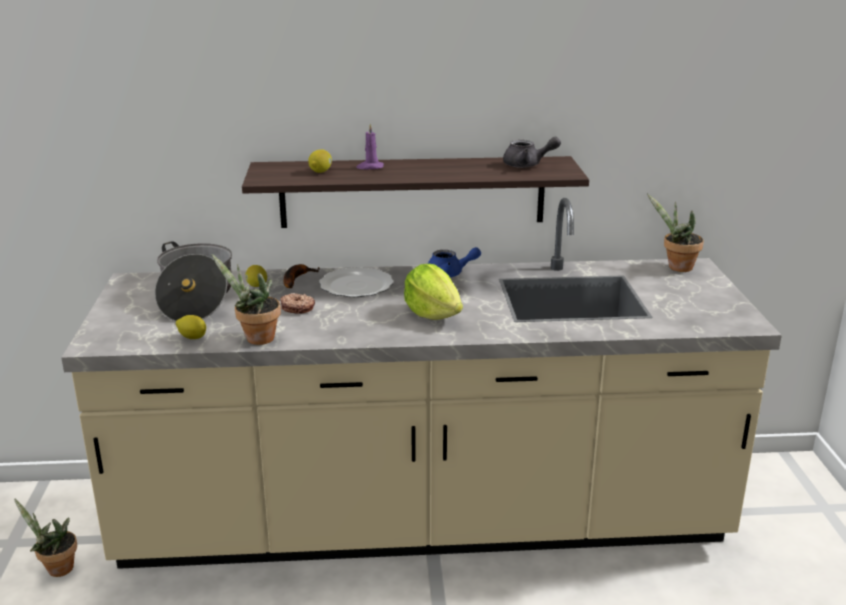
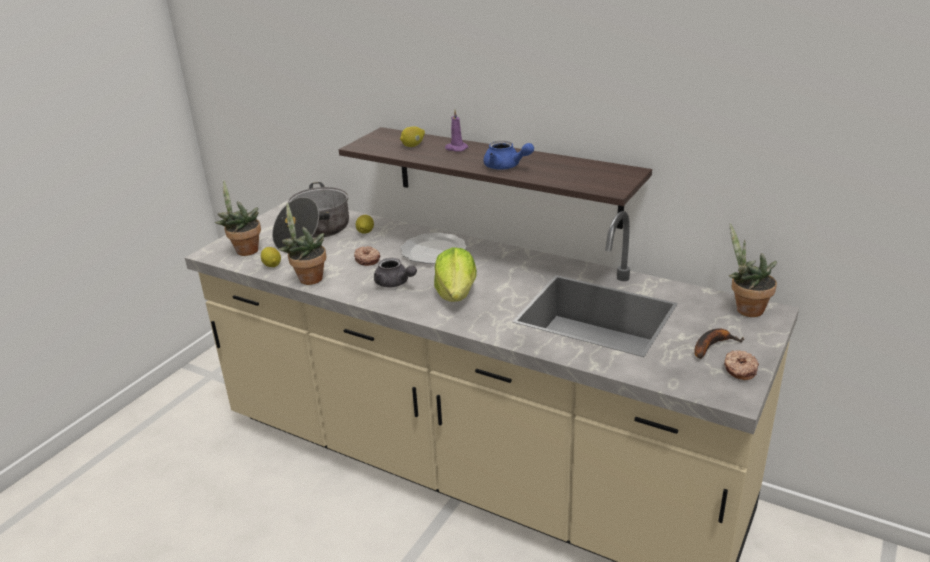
camera: 35 degrees right, 5 degrees up
potted plant [14,498,77,577] -> potted plant moved to [215,180,261,256]
banana [283,264,320,288] -> banana moved to [694,328,744,359]
blue teapot [428,247,481,277] -> blue teapot moved to [483,141,534,170]
grey teapot [503,137,561,168] -> grey teapot moved to [374,258,417,288]
none -> donut [724,350,759,380]

